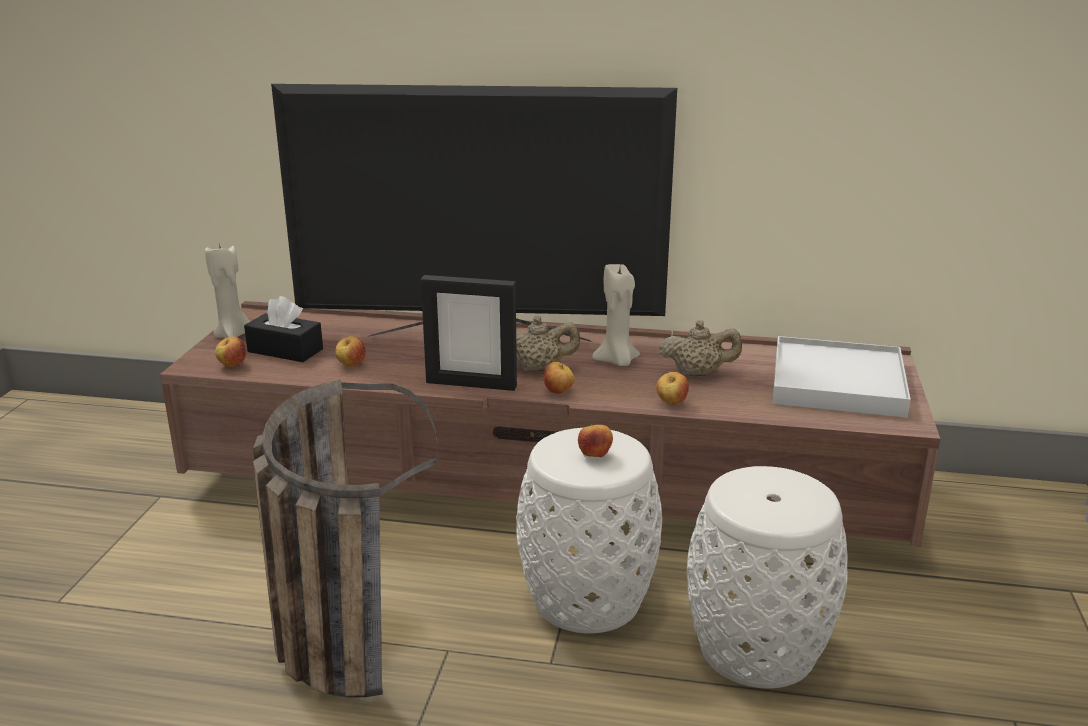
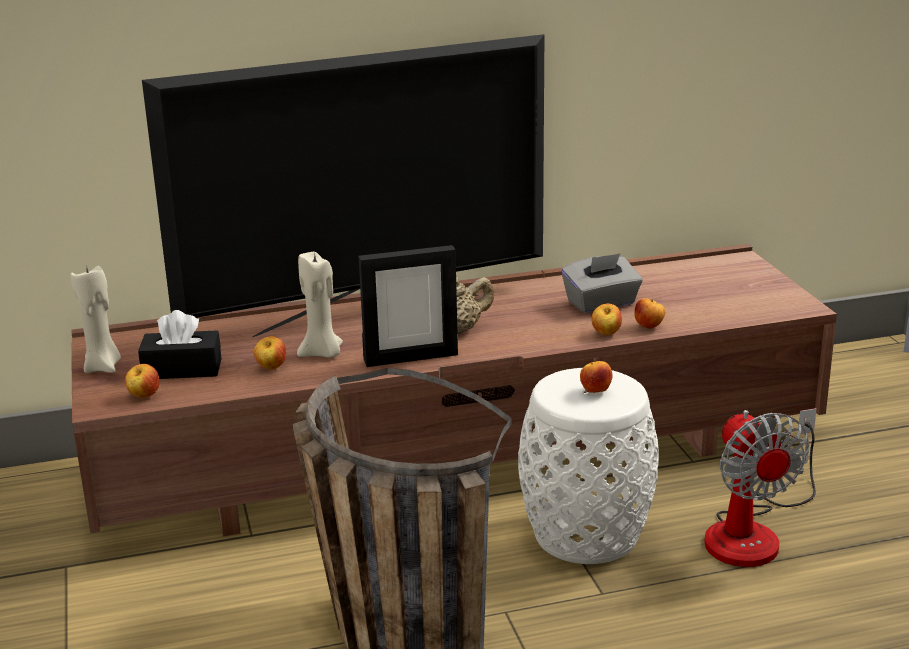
camera: 25 degrees left, 0 degrees up
apple [544,362,574,394] -> apple moved to [634,298,665,329]
beige candle [592,264,640,366] -> beige candle moved to [297,251,343,358]
beige teapot [659,321,742,377] -> grey tissue box [562,253,643,313]
white stool [687,466,848,689] -> fan [704,408,816,567]
white tray [773,336,911,418] -> none

